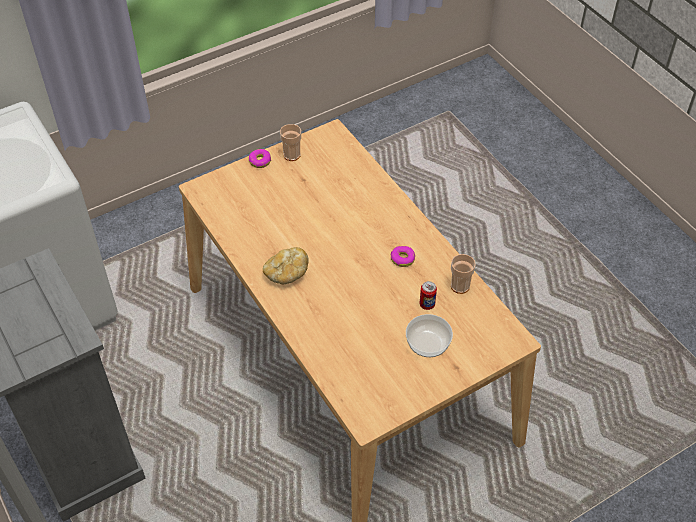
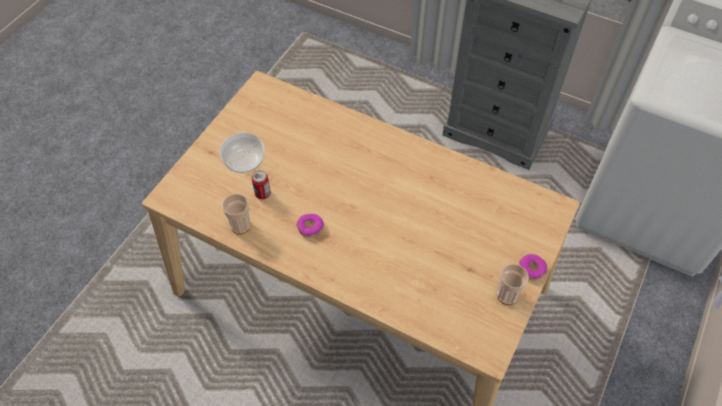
camera: 150 degrees right, 5 degrees up
bread [263,247,309,284] -> none

